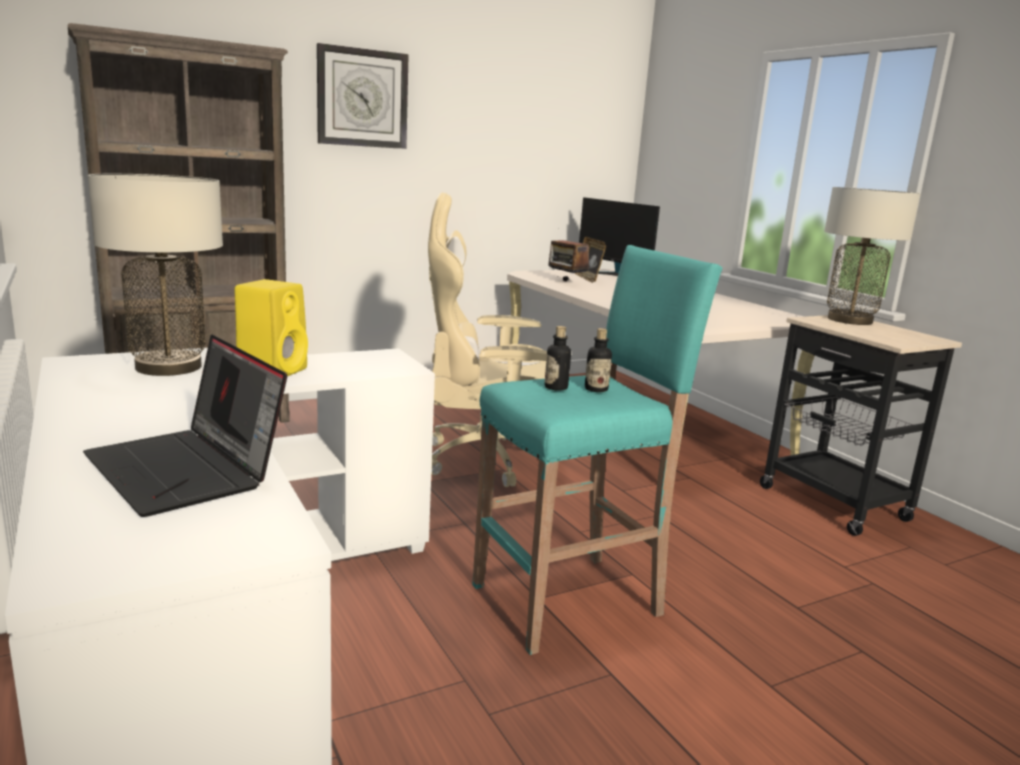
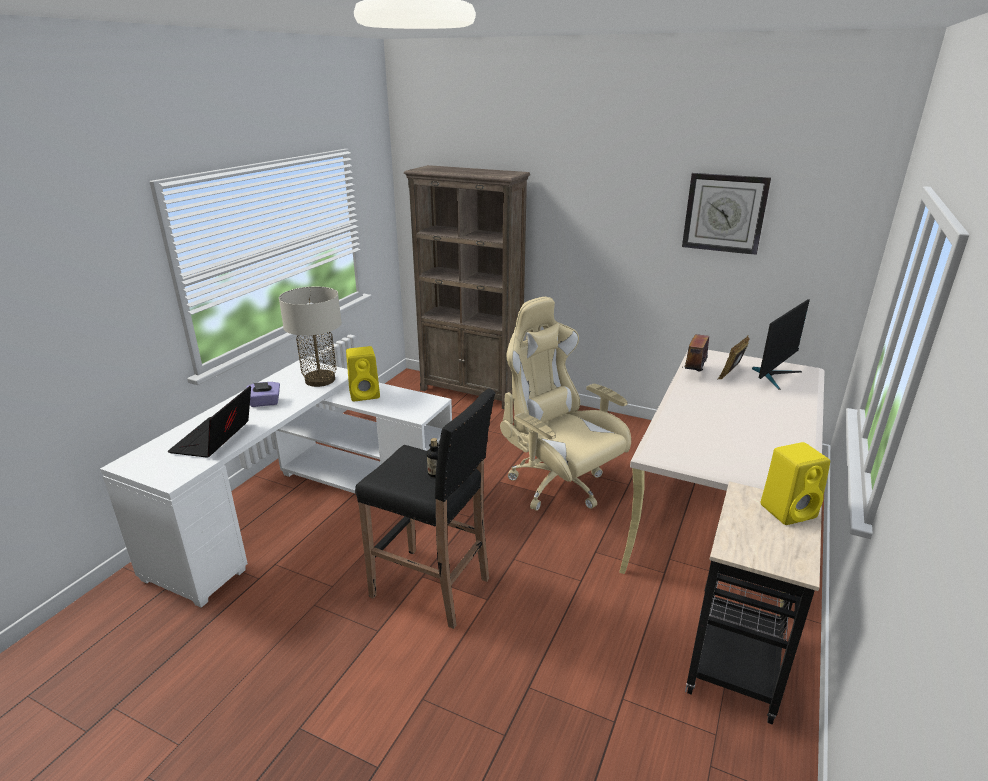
camera: 55 degrees right, 10 degrees up
wall clock [317,43,409,149] -> wall clock moved to [682,173,771,255]
turquoise stool [472,245,722,655] -> black stool [355,389,496,629]
bottle [545,326,571,391] -> none
monitor [579,197,660,277] -> monitor turned 150 degrees counterclockwise [752,299,810,390]
table lamp [824,187,921,325] -> yellow speaker [760,442,830,525]
none -> purple tissue box [247,382,280,407]

